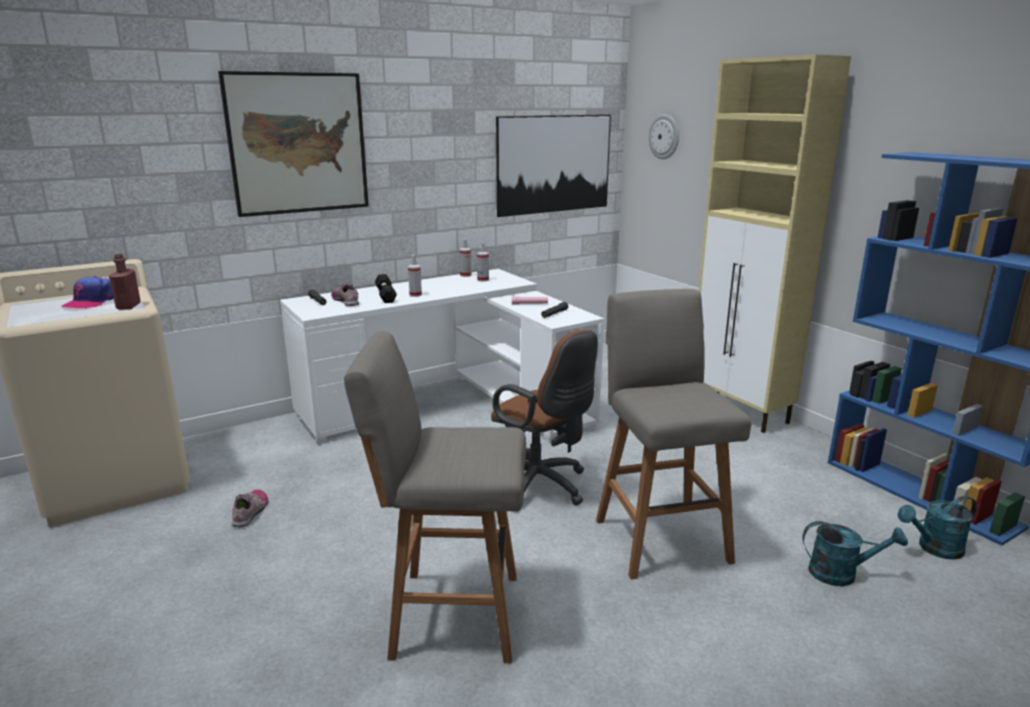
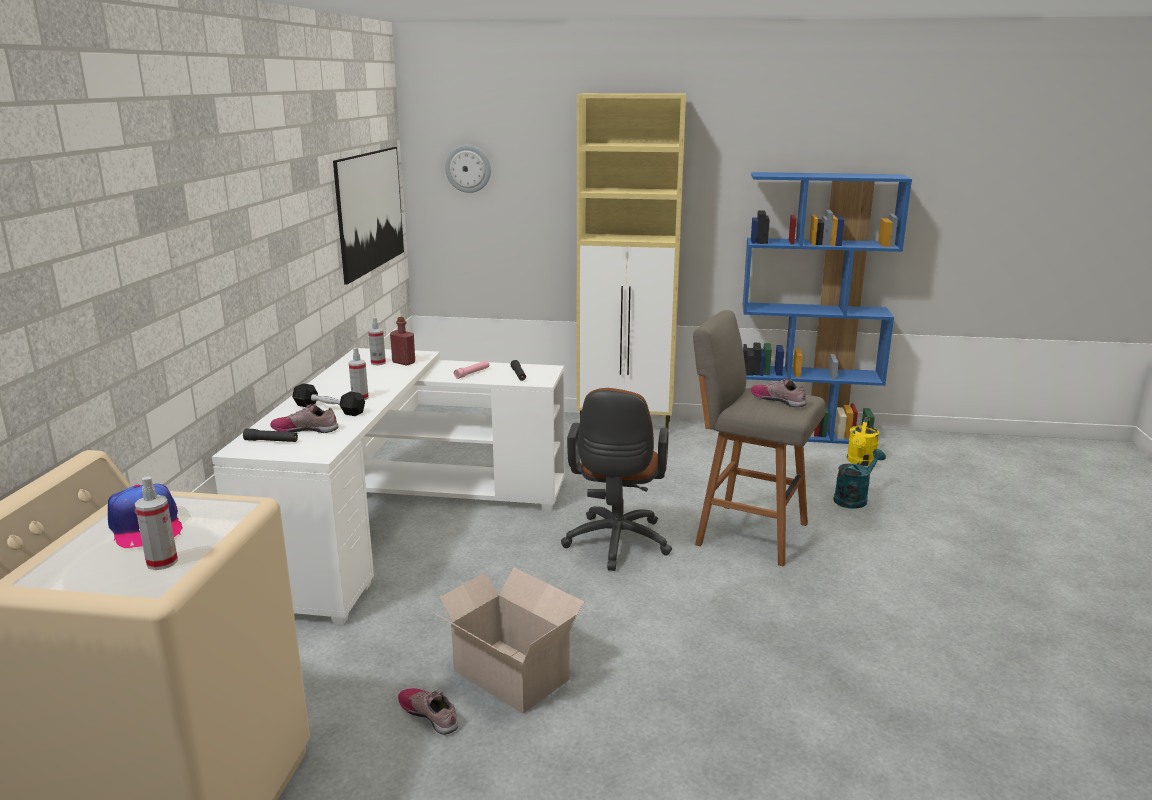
camera: 50 degrees left, 0 degrees up
red bottle [109,254,141,310] -> red bottle moved to [390,317,415,366]
picture [218,71,369,217] -> none
grey stool [344,331,526,663] -> none
spray bottle [459,239,472,277] -> spray bottle moved to [135,476,178,570]
brown office chair [491,330,598,506] -> brown office chair turned 105 degrees clockwise [561,388,672,571]
turquoise watering can [898,496,977,560] -> yellow watering can [847,417,880,466]
none -> cardboard box [433,567,584,714]
none -> shoe [751,379,806,407]

